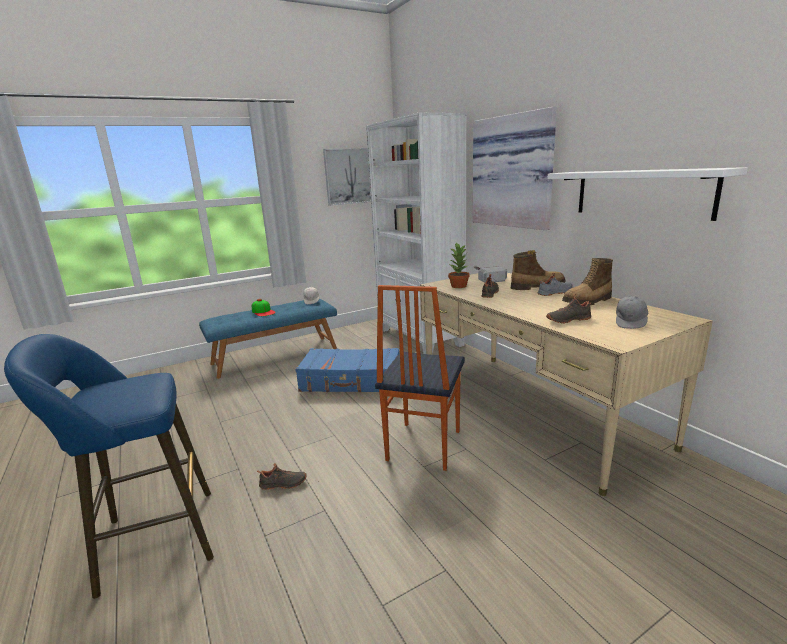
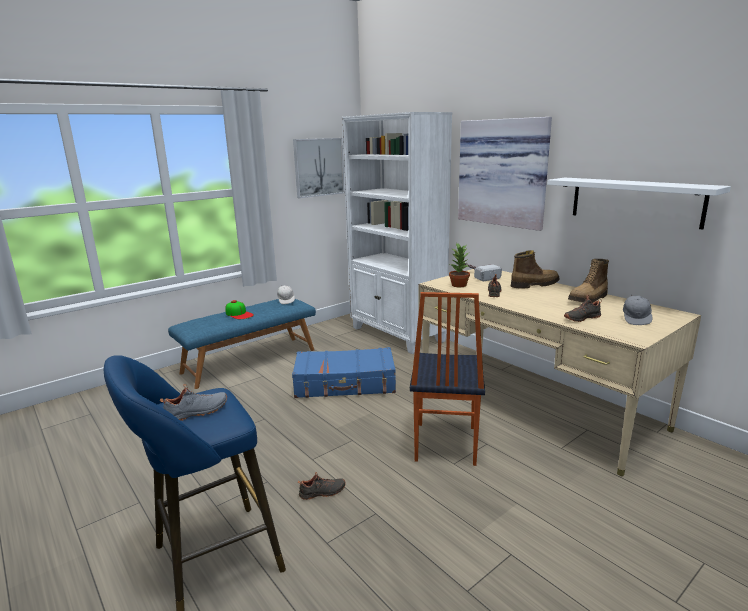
camera: 10 degrees left, 0 degrees up
grey shoe [538,272,573,296] -> grey shoe moved to [160,384,227,421]

